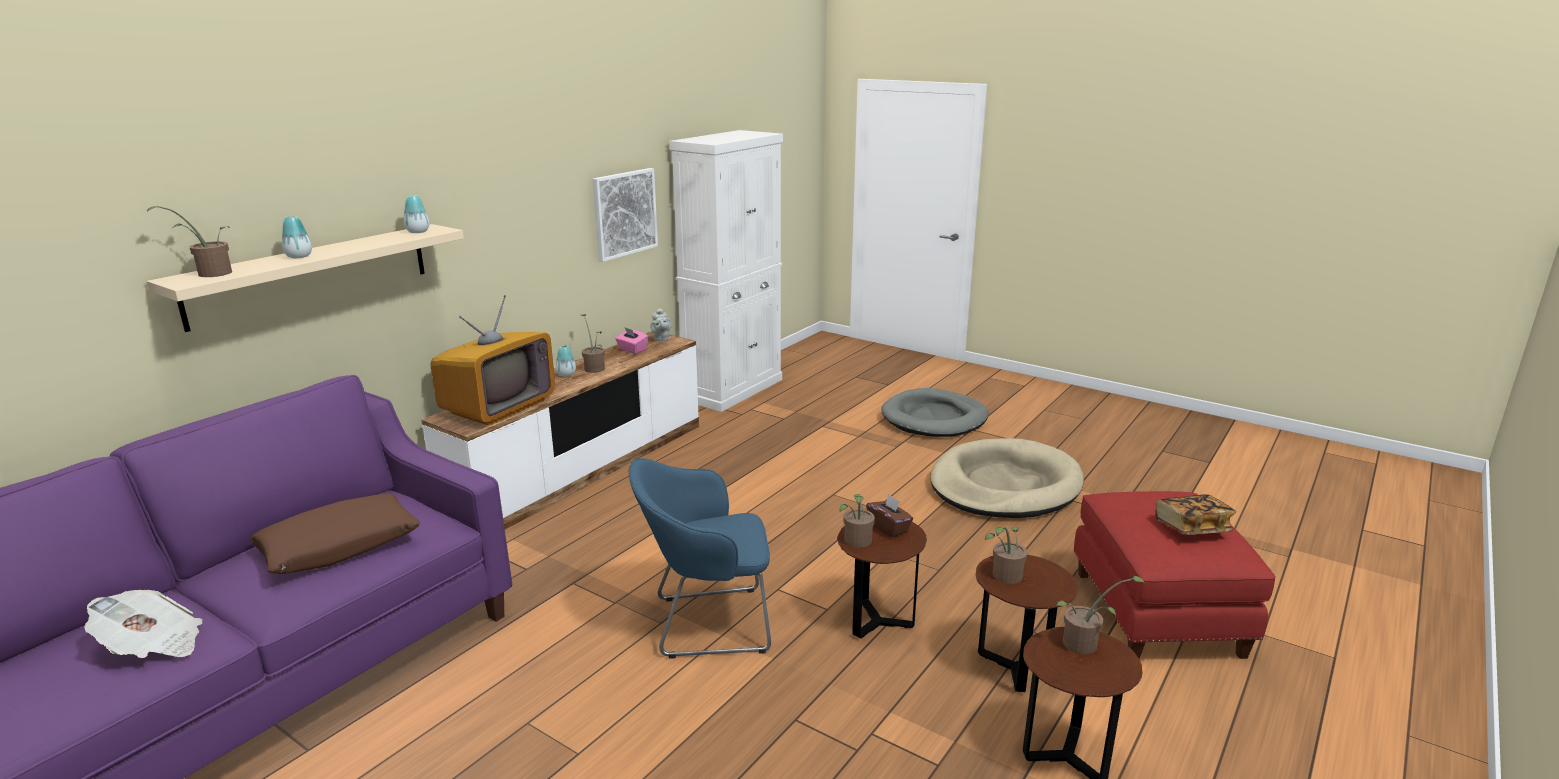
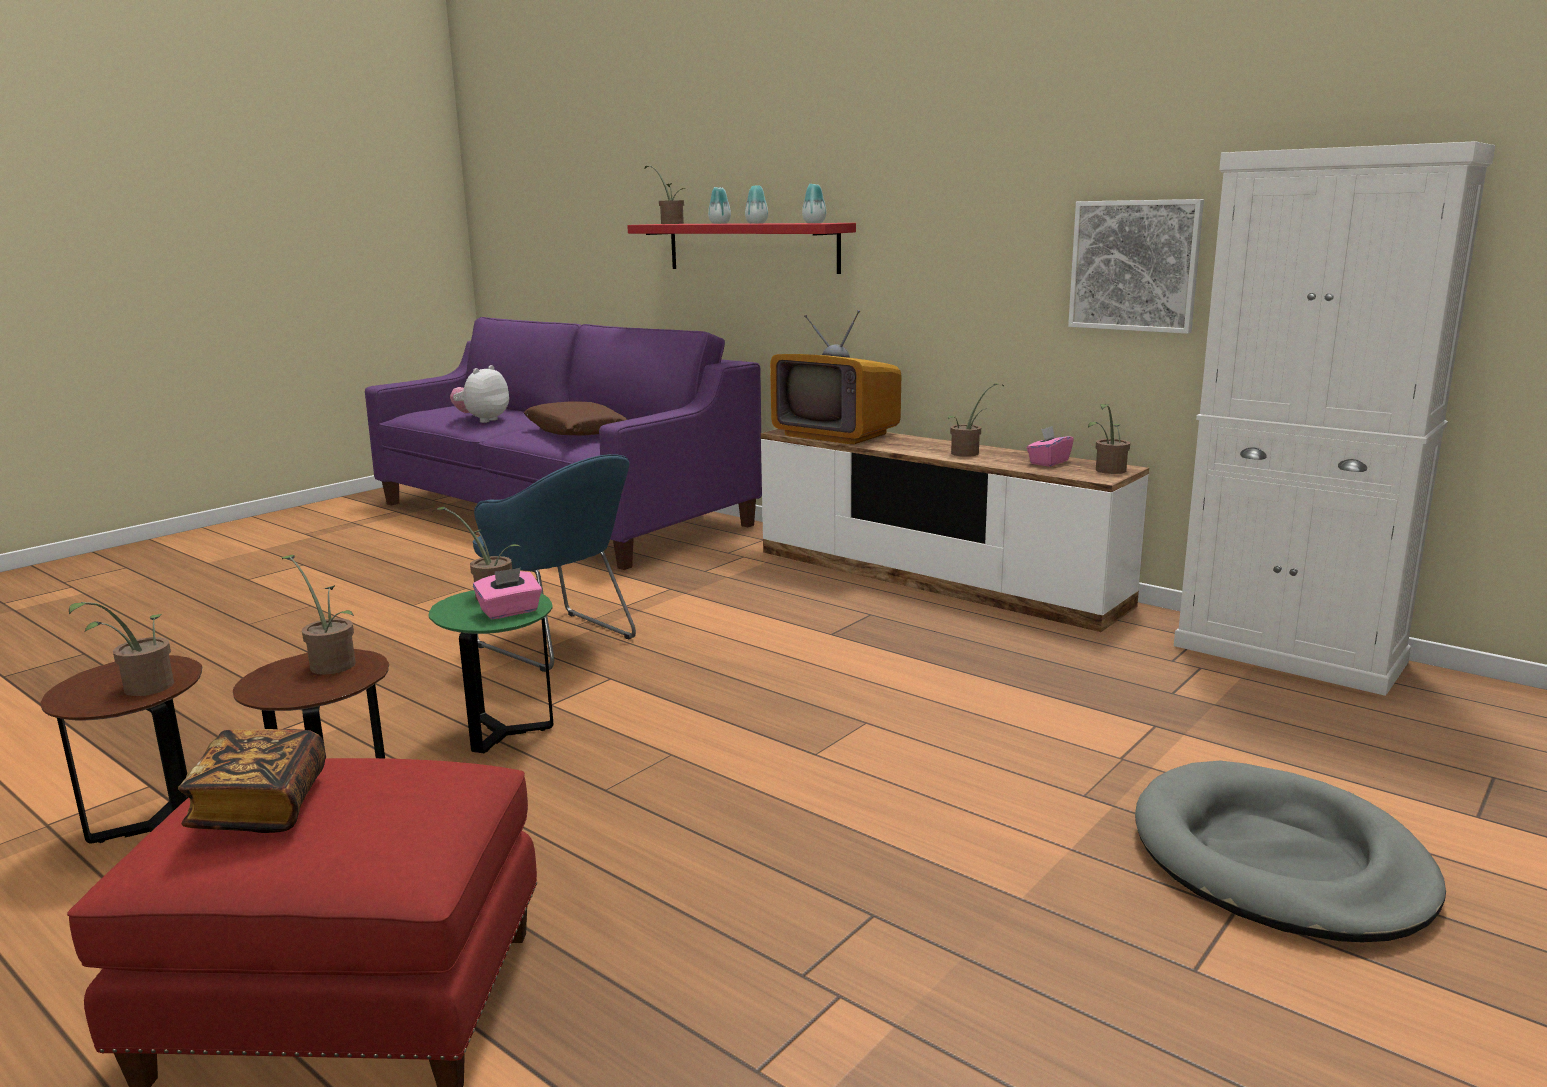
camera: 95 degrees right, 5 degrees down
newspaper [84,590,202,658] -> plush toy [450,365,509,423]
beige shelf [147,224,464,332] -> red shelf [627,223,856,274]
vase [556,345,576,377] -> vase moved to [745,186,768,223]
blue armchair [629,458,771,659] -> blue armchair turned 135 degrees clockwise [473,454,636,672]
grey teapot [650,308,672,341] -> potted plant [1088,404,1130,474]
brown side table [837,522,927,639] -> green side table [429,590,553,753]
brown tissue box [866,494,913,538] -> pink tissue box [473,568,542,620]
beige dog bed [930,438,1084,518] -> none

